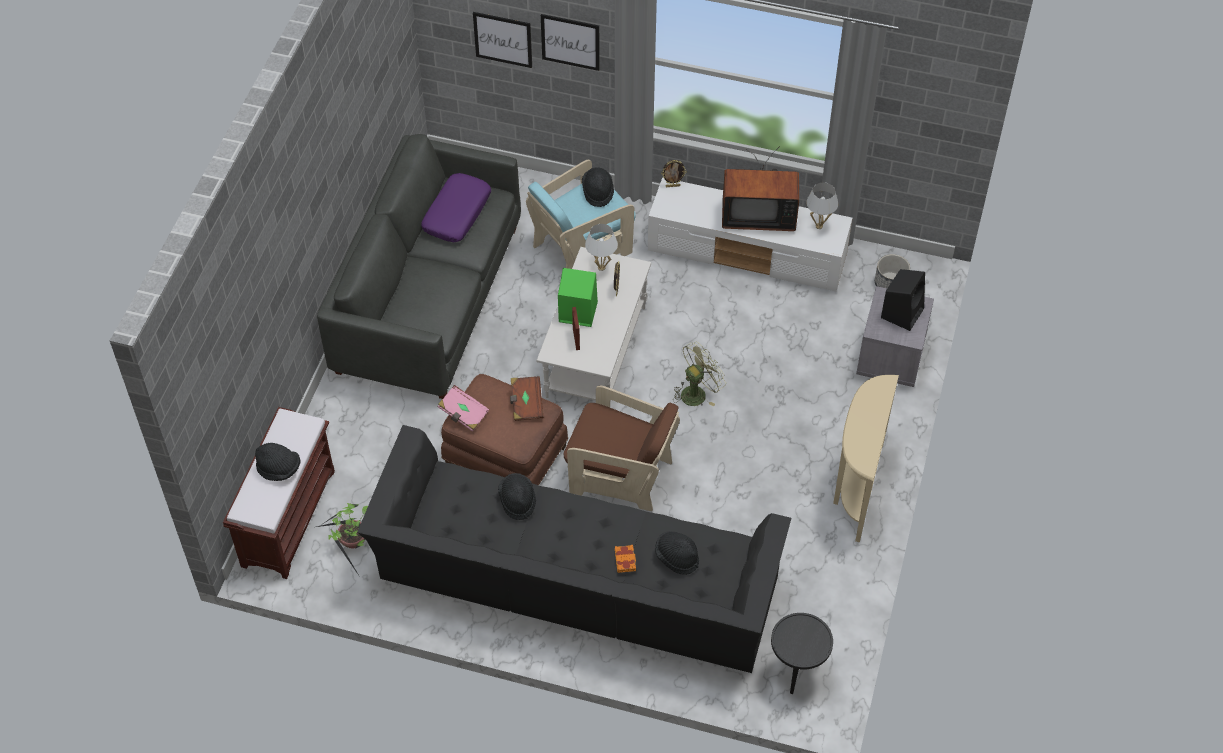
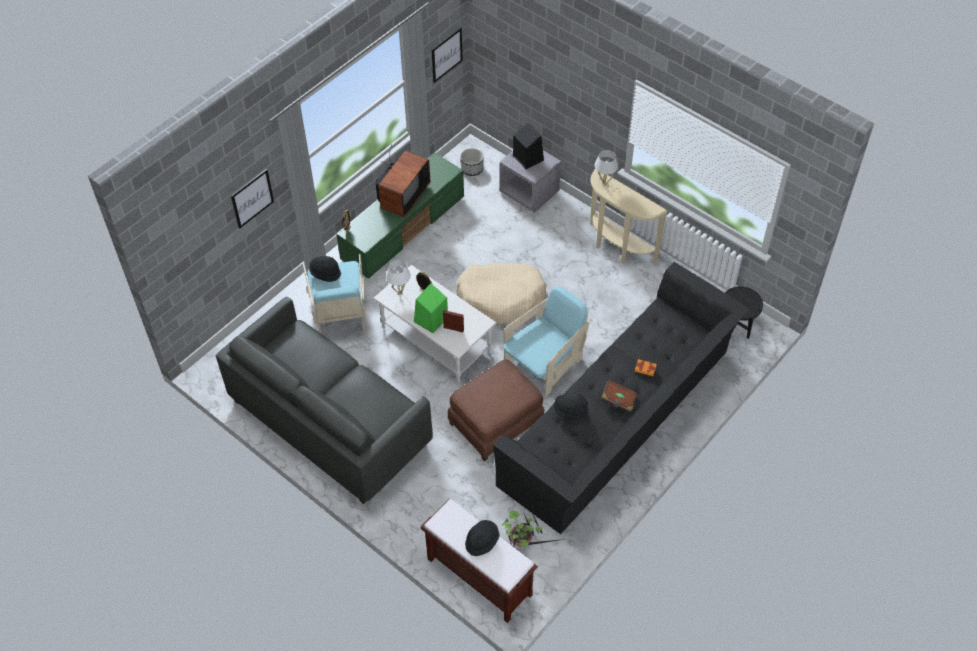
camera: 65 degrees left, 0 degrees up
purple pillow [421,173,491,242] -> none
pink book [438,385,489,432] -> none
picture [473,12,532,68] -> picture moved to [432,27,463,83]
brown book [510,376,543,421] -> brown book moved to [601,380,637,412]
brown armchair [564,385,680,511] -> turquoise armchair [504,286,589,397]
white tv stand [648,177,852,291] -> green tv stand [336,152,464,279]
black hat [655,531,699,575] -> none
green fan [673,342,726,406] -> beige dog bed [456,263,547,324]
white table lamp [806,182,838,229] -> white table lamp moved to [595,150,619,186]

